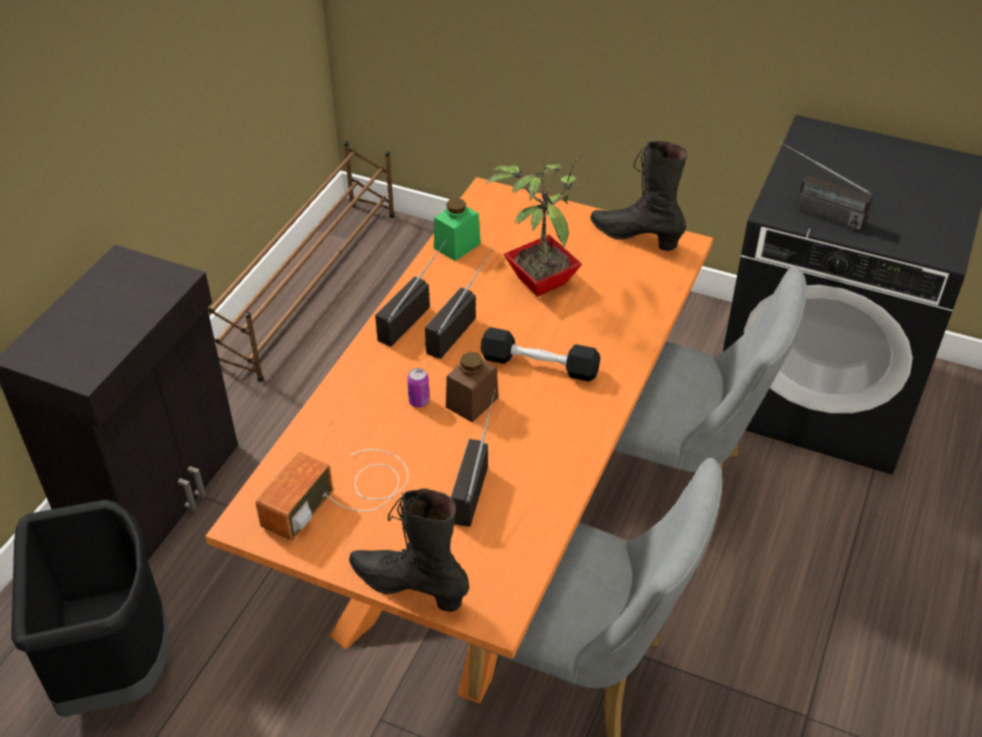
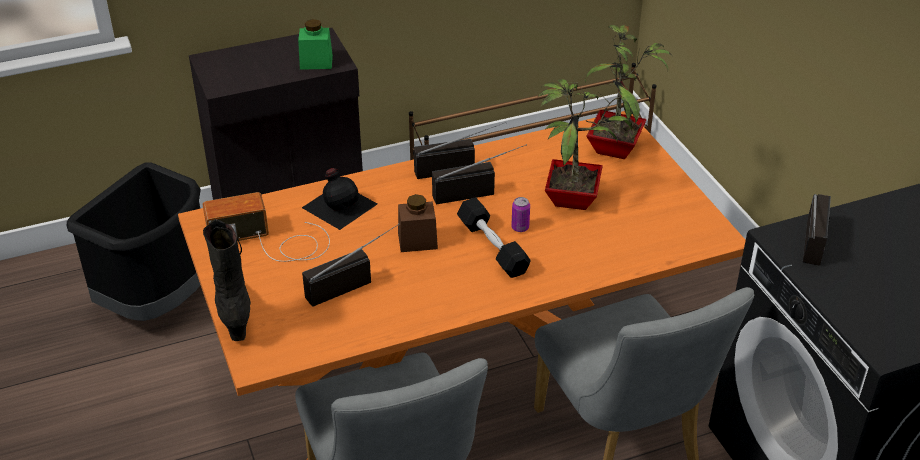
camera: 45 degrees right, 5 degrees down
can [407,368,430,408] -> can moved to [511,197,530,232]
green jar [434,198,481,261] -> green jar moved to [298,19,333,70]
black boot [590,141,687,251] -> none
radio [777,140,873,231] -> radio turned 150 degrees counterclockwise [803,194,831,266]
none -> black bottle [302,168,377,230]
none -> potted plant [585,25,672,159]

